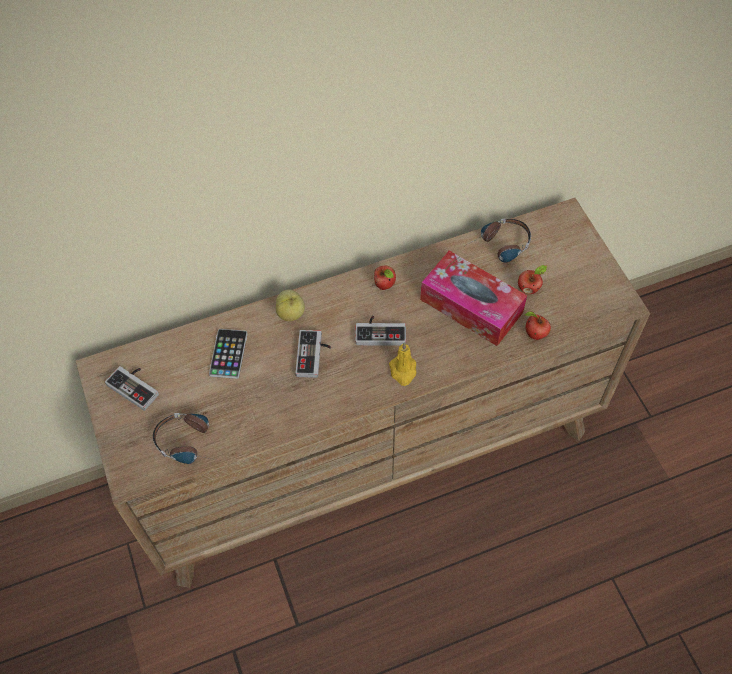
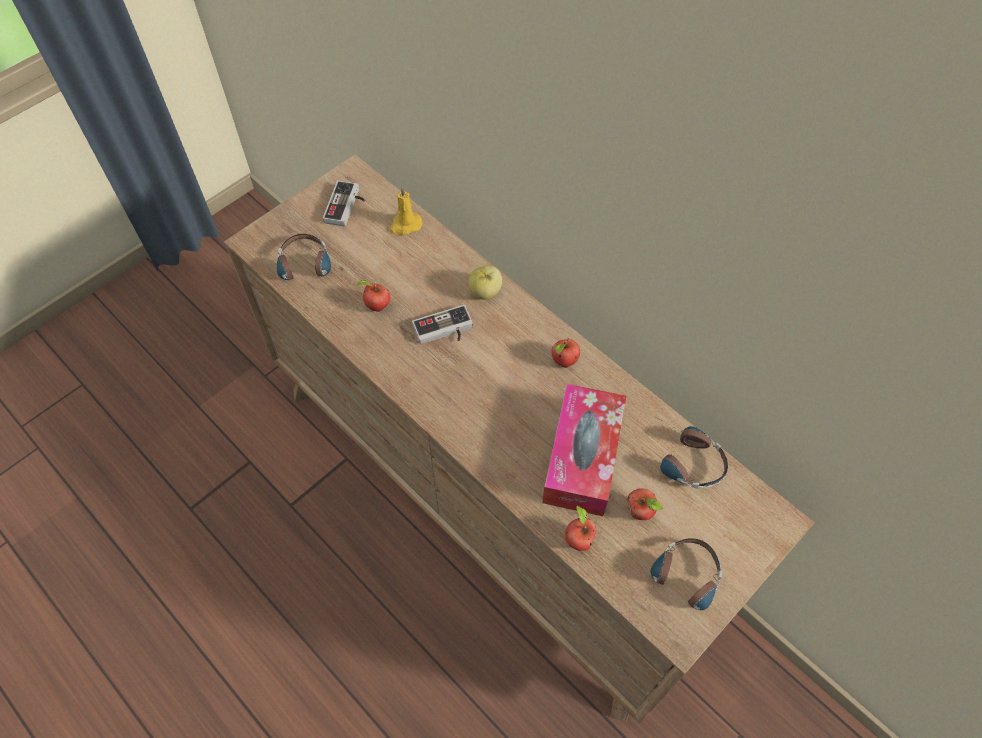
camera: 65 degrees right, 0 degrees up
phone [209,329,247,379] -> none
game controller [355,316,406,346] -> none
yellow candle [389,342,416,386] -> yellow candle moved to [389,187,423,235]
none -> apple [356,280,391,312]
none -> headphones [641,538,722,610]

